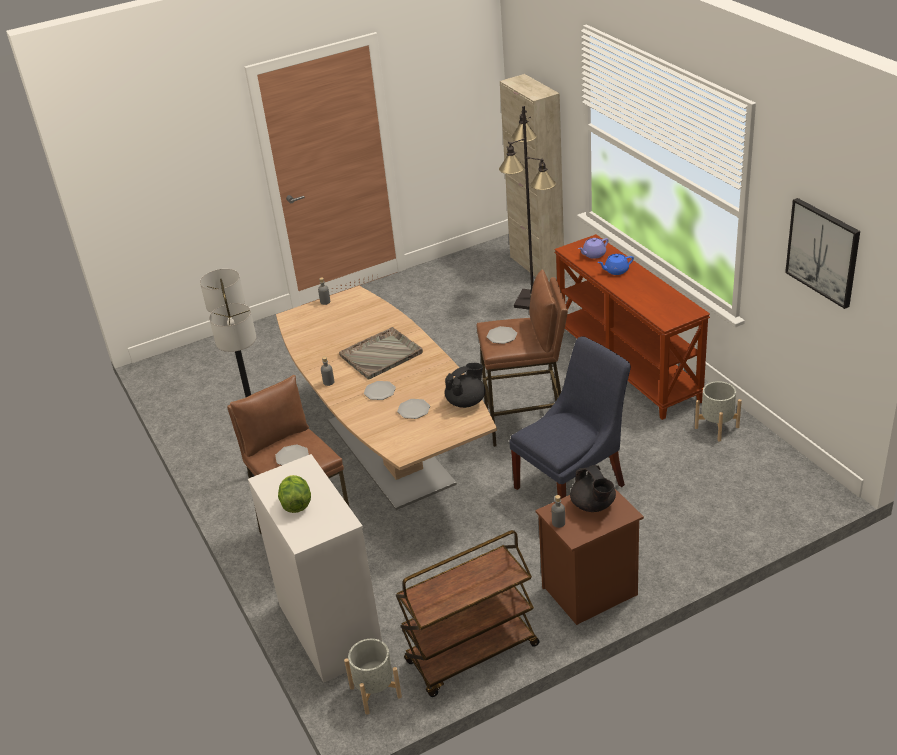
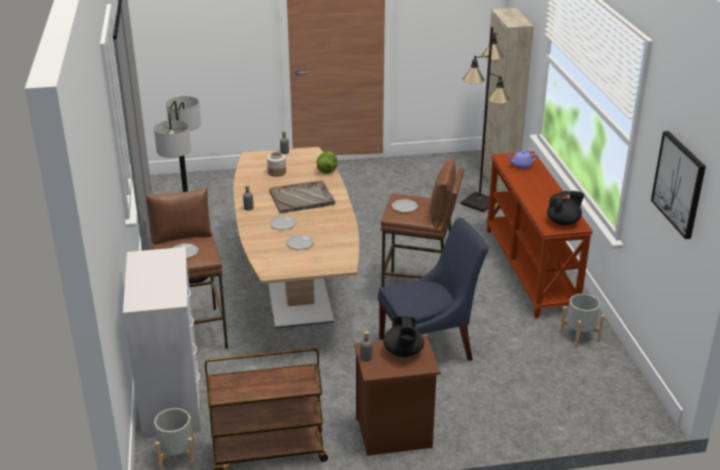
camera: 15 degrees right, 5 degrees down
lettuce [278,475,311,513] -> lettuce moved to [317,151,338,174]
black teapot [445,363,485,408] -> black teapot moved to [547,191,585,226]
blue teapot [598,254,634,275] -> none
none -> jar [267,152,286,177]

